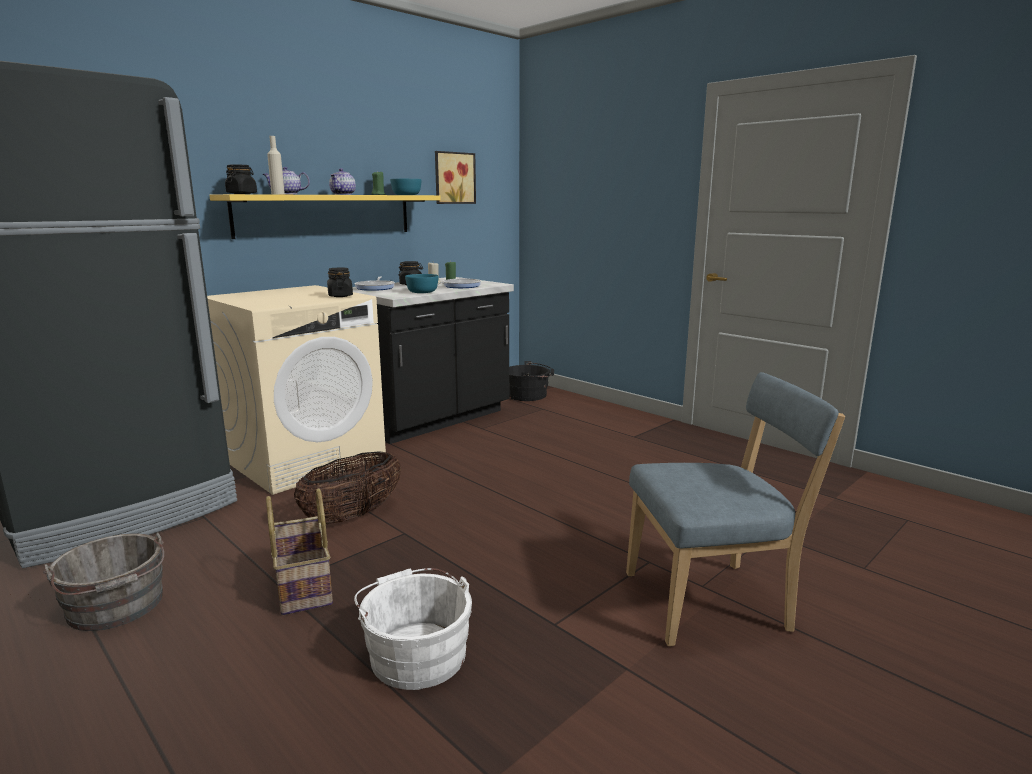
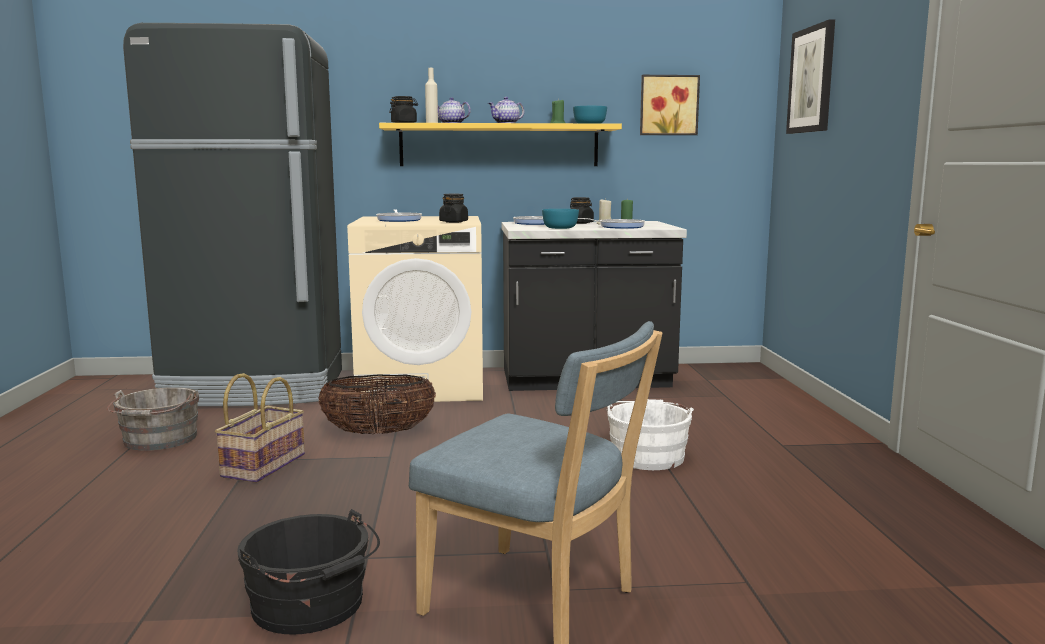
camera: 40 degrees right, 5 degrees down
white bucket [354,568,472,690] -> white bucket moved to [607,399,694,470]
black bucket [509,361,554,401] -> black bucket moved to [237,509,380,635]
none -> frying pan [376,210,422,222]
none -> picture [786,19,835,134]

